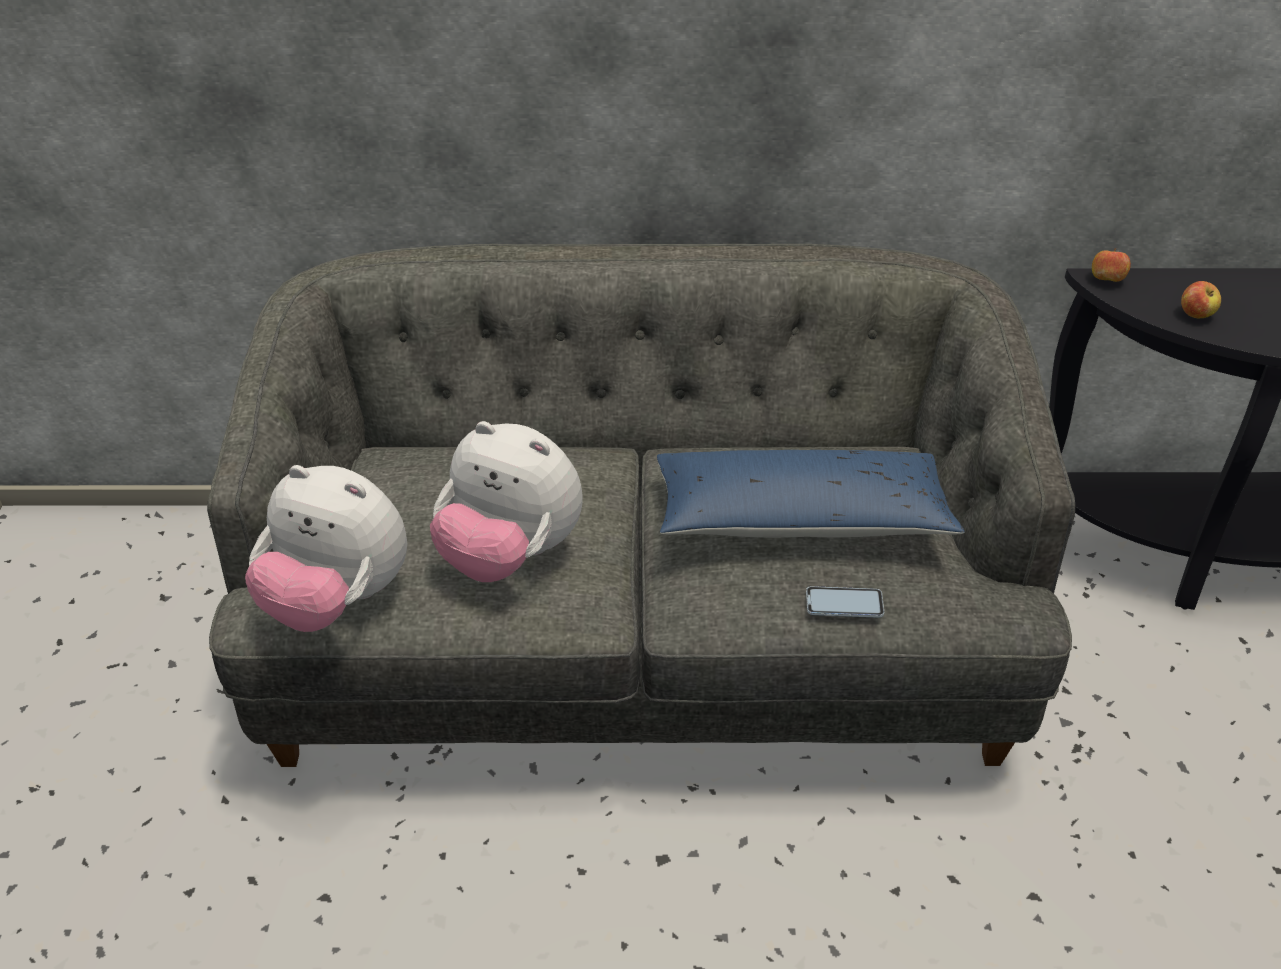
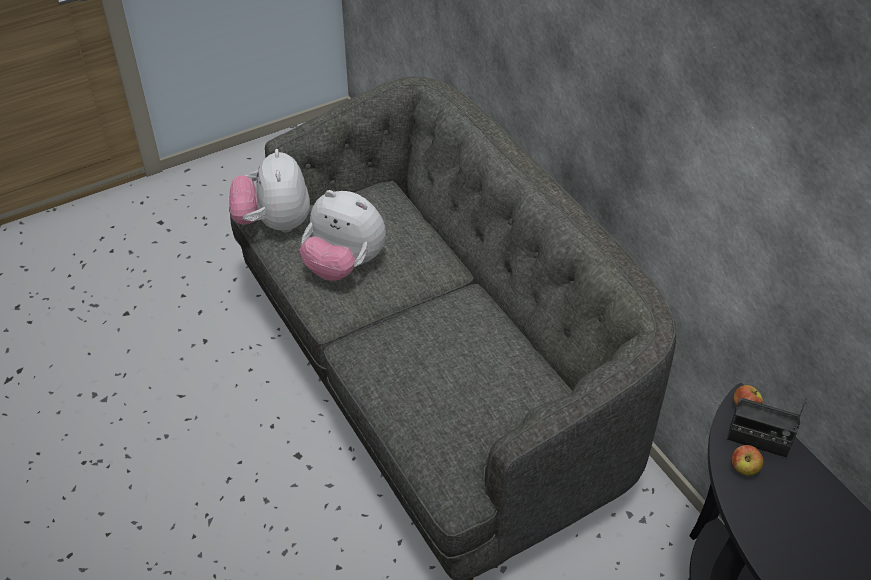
camera: 60 degrees right, 5 degrees up
plush toy [430,421,583,582] -> plush toy turned 60 degrees counterclockwise [300,190,386,281]
blue pillow [657,450,965,538] -> none
phone [806,586,884,618] -> none
none -> radio [727,398,807,458]

